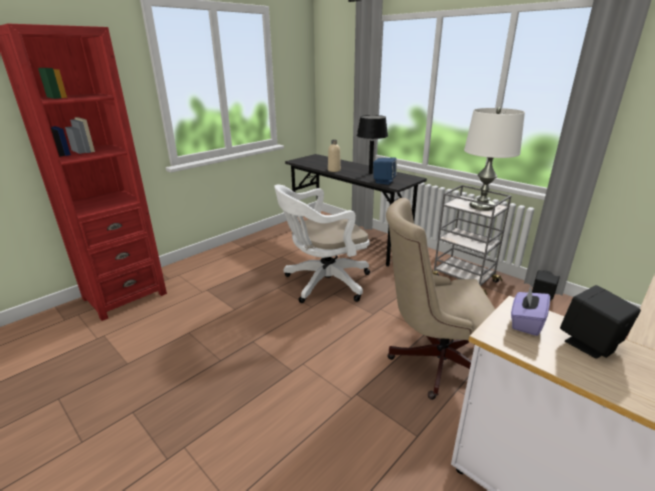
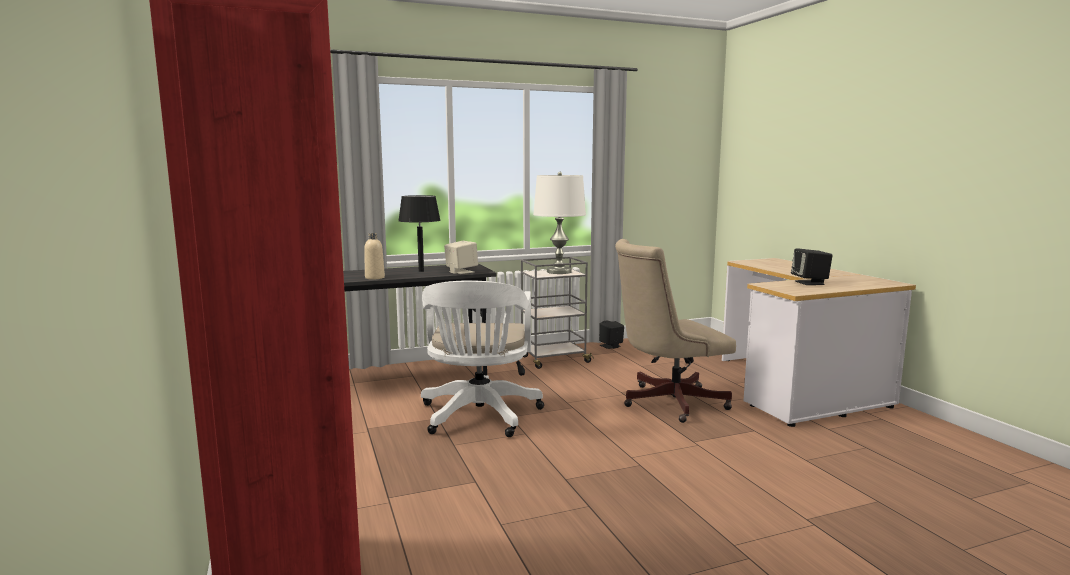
camera: 65 degrees left, 15 degrees down
blue speaker [373,158,397,185] -> beige speaker [444,241,478,274]
beige office chair [386,198,495,400] -> beige office chair turned 45 degrees clockwise [615,239,736,423]
purple tissue box [511,286,550,336] -> none

